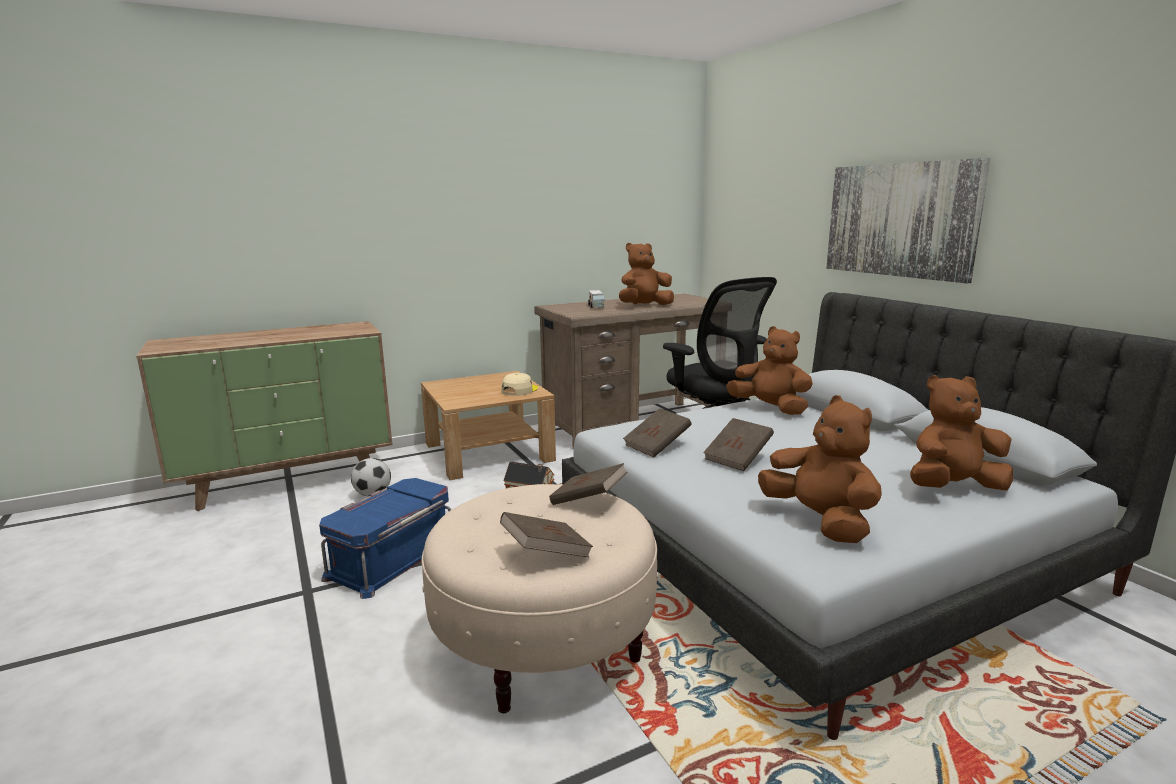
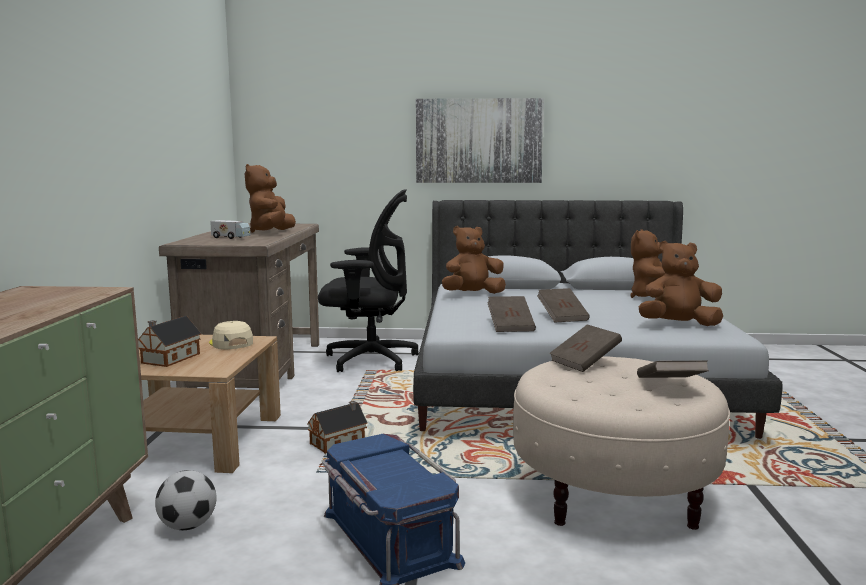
camera: 60 degrees left, 5 degrees down
none -> toy house [138,316,201,367]

